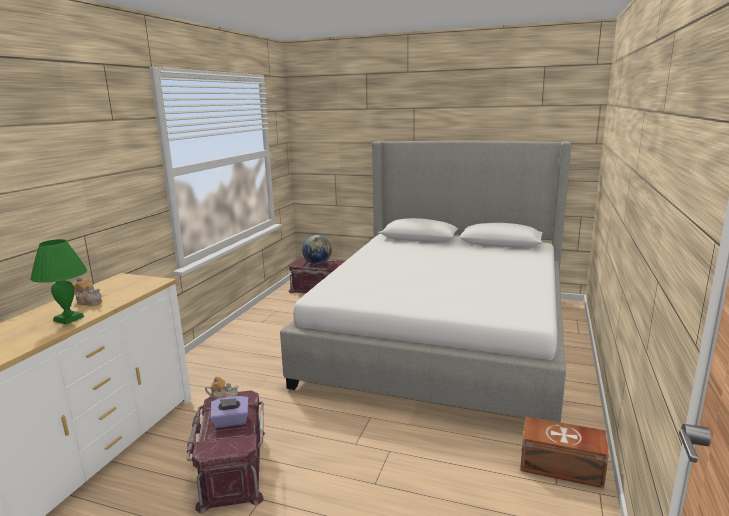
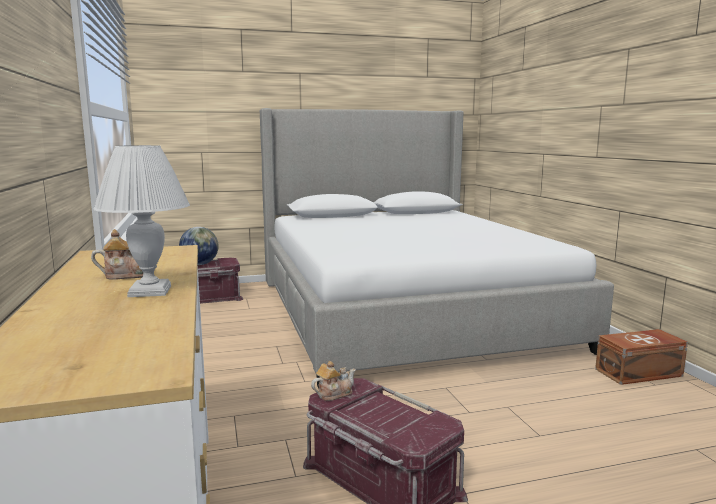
camera: 35 degrees left, 5 degrees down
green table lamp [30,239,87,324] -> white table lamp [93,145,190,297]
purple tissue box [210,396,249,428] -> none

